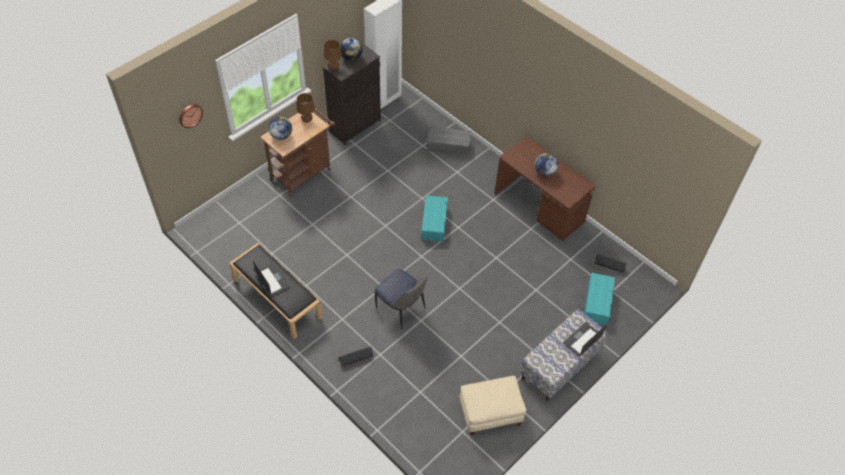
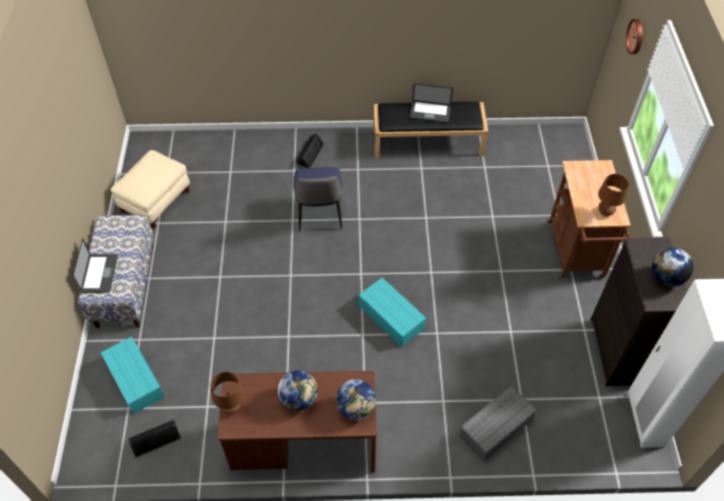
camera: 135 degrees right, 0 degrees up
globe [269,117,292,140] -> globe moved to [336,379,376,420]
brown table lamp [324,40,342,70] -> brown table lamp moved to [210,372,244,414]
chair [375,269,427,330] -> chair turned 90 degrees counterclockwise [293,167,342,231]

